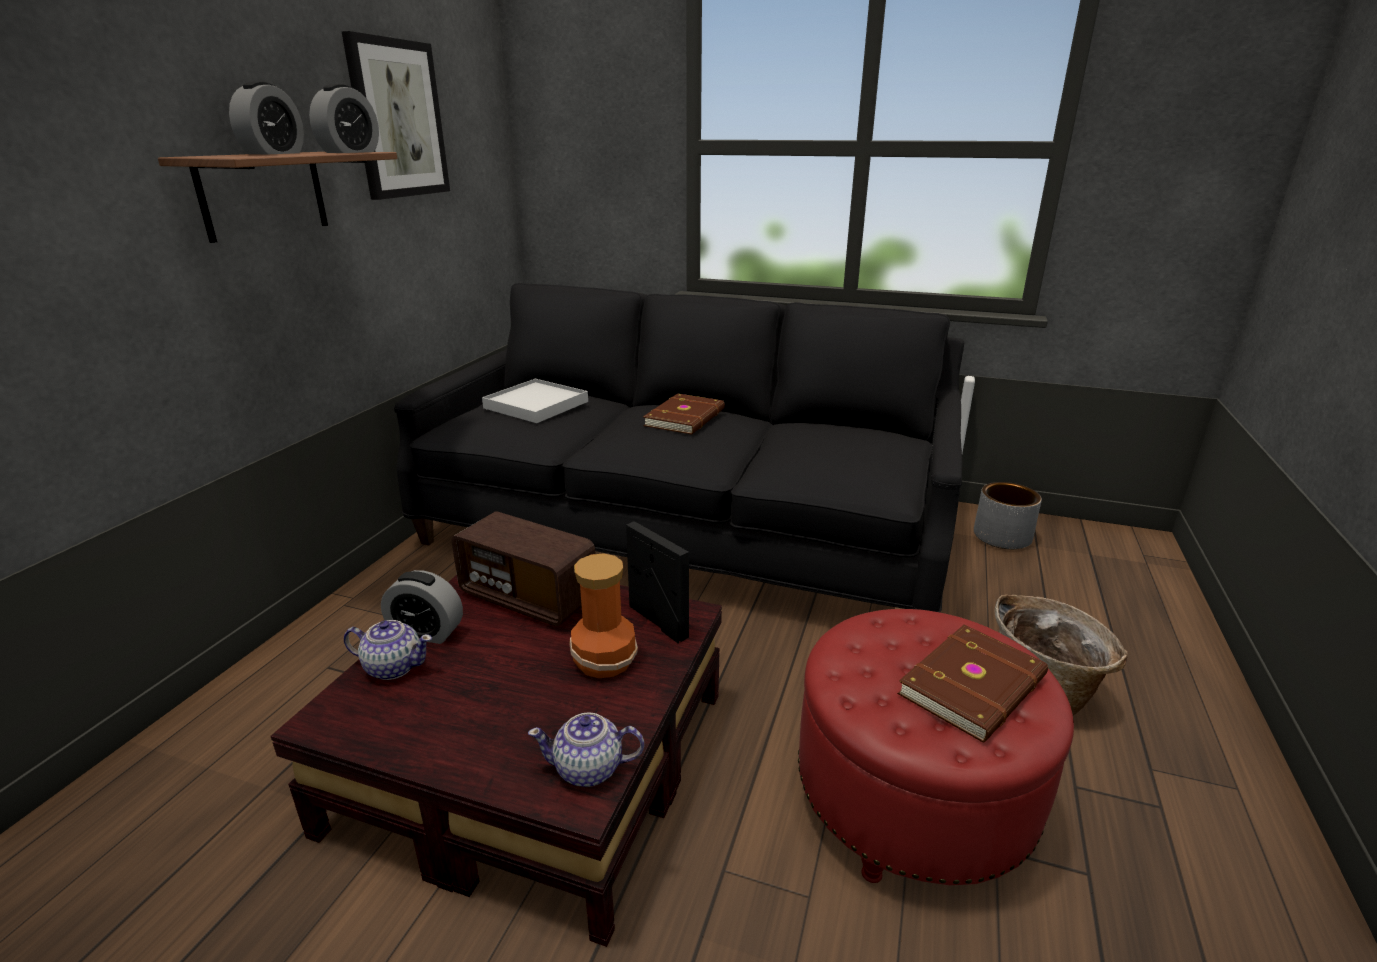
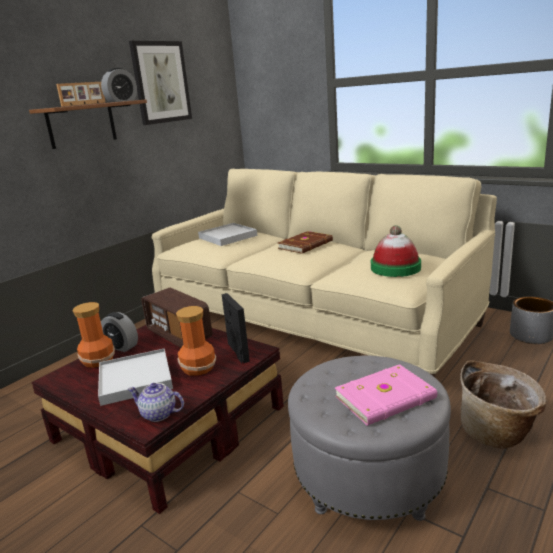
camera: 20 degrees right, 5 degrees down
alarm clock [229,81,304,154] -> picture frame [56,82,106,107]
teapot [344,620,432,680] -> vase [73,302,115,368]
black sofa [394,283,964,612] -> beige sofa [152,169,497,377]
red ottoman [798,609,1074,885] -> grey ottoman [288,355,451,521]
brown book [897,625,1048,743] -> pink book [335,364,437,426]
none -> white tray [98,348,173,406]
none -> hat [371,225,421,277]

